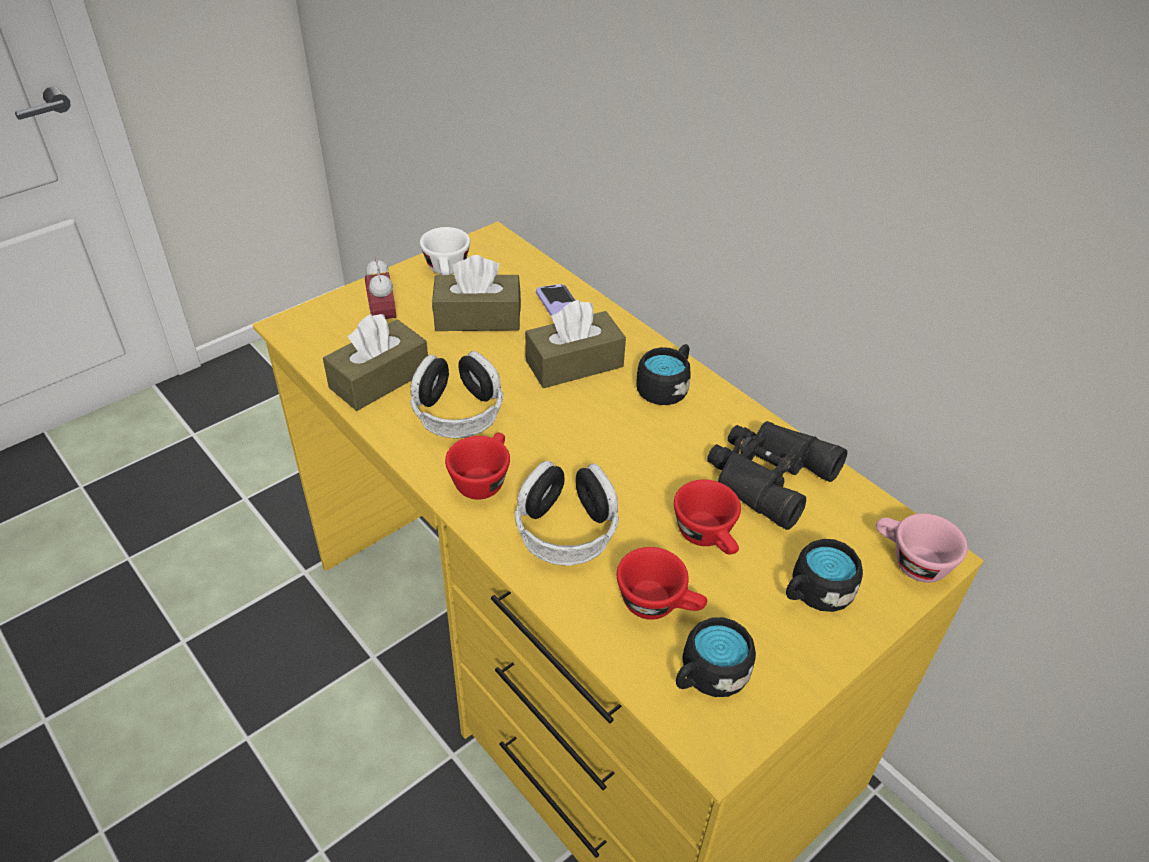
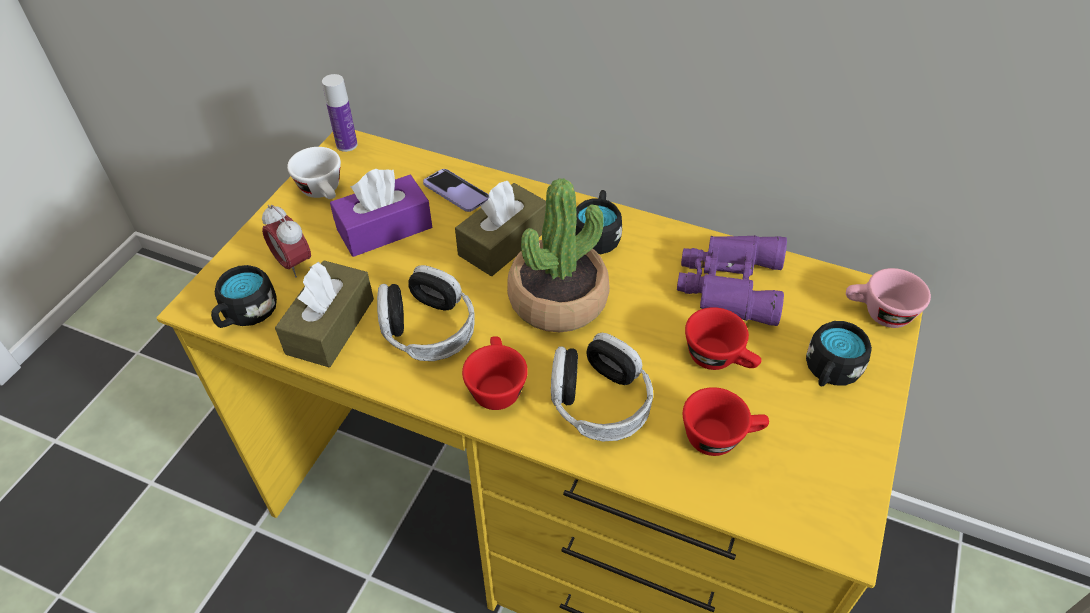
camera: 25 degrees left, 5 degrees up
brown tissue box [432,255,521,331] -> purple tissue box [330,169,432,257]
black mug [676,617,756,697] -> black mug moved to [211,265,277,328]
black binoculars [707,421,847,530] -> purple binoculars [677,235,787,326]
none -> bottle [322,74,358,152]
none -> potted plant [507,178,610,332]

